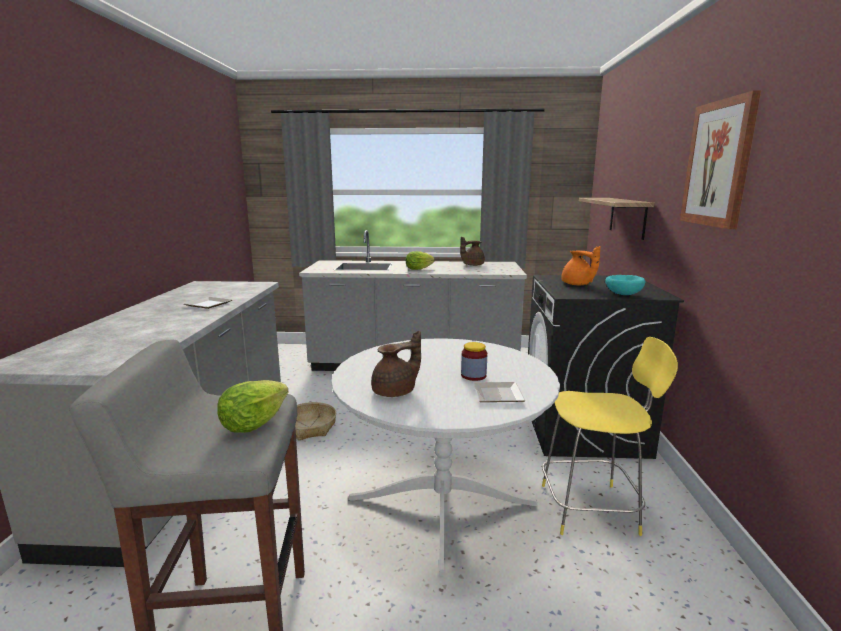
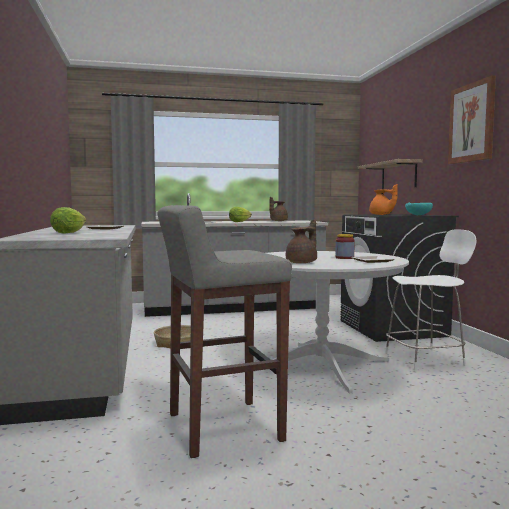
camera: 15 degrees left, 10 degrees down
lettuce [217,380,289,433] -> lettuce moved to [50,207,86,234]
yellow chair [542,337,678,536] -> white chair [385,229,476,371]

